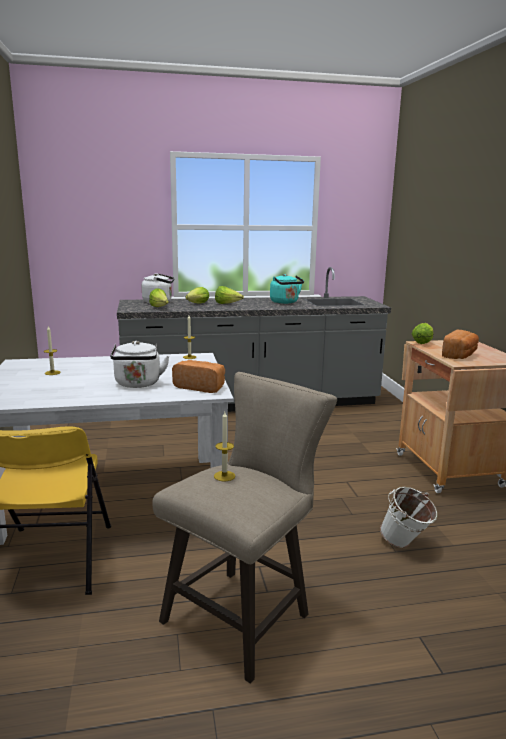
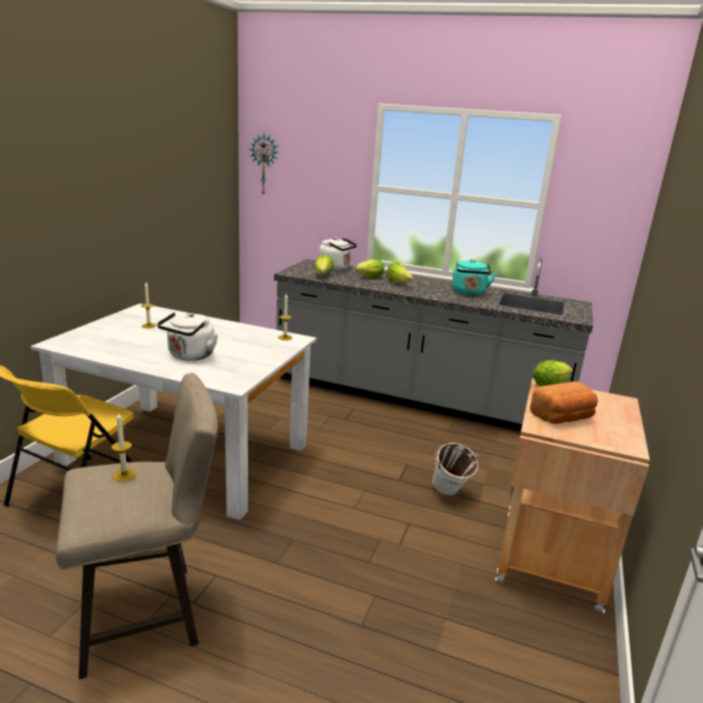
camera: 30 degrees right, 5 degrees up
bread [172,360,225,393] -> none
white bucket [380,487,438,548] -> white bucket moved to [432,443,479,496]
none -> wall clock [249,134,278,196]

